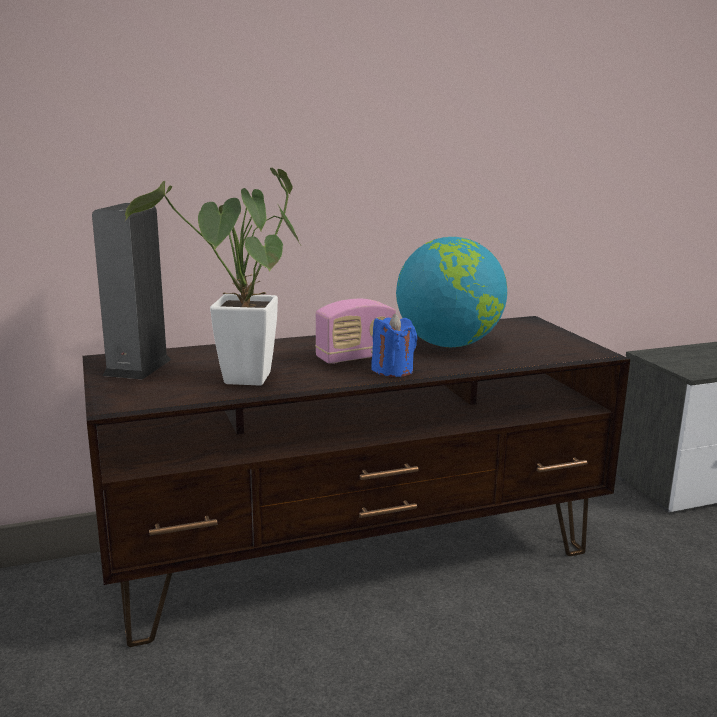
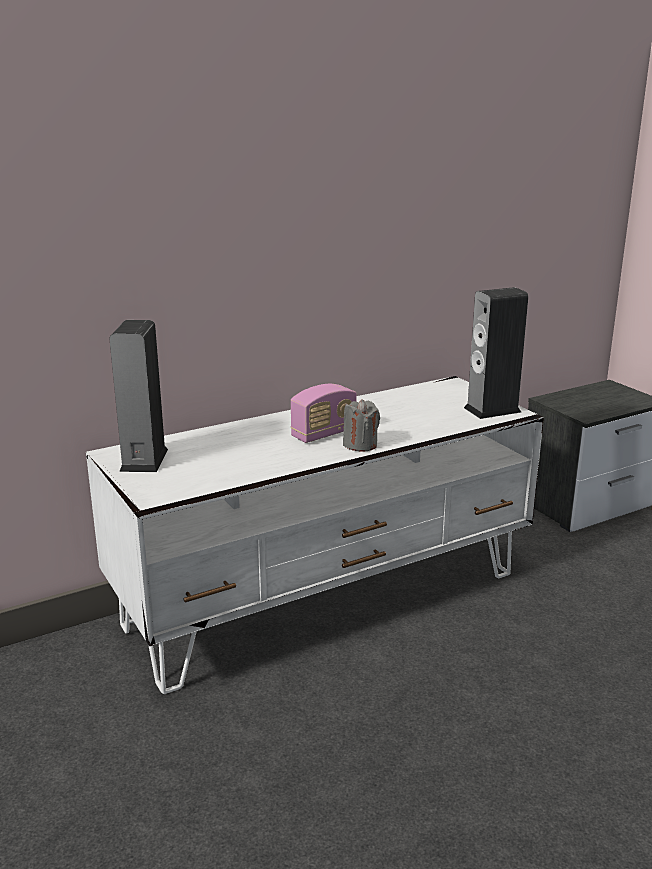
camera: 10 degrees left, 5 degrees up
brown tv stand [82,316,630,647] -> white tv stand [86,376,544,694]
potted plant [125,167,300,386] -> none
blue candle [371,314,417,377] -> grey candle [343,399,380,452]
globe [396,237,507,347] -> none
none -> speaker [464,287,528,419]

